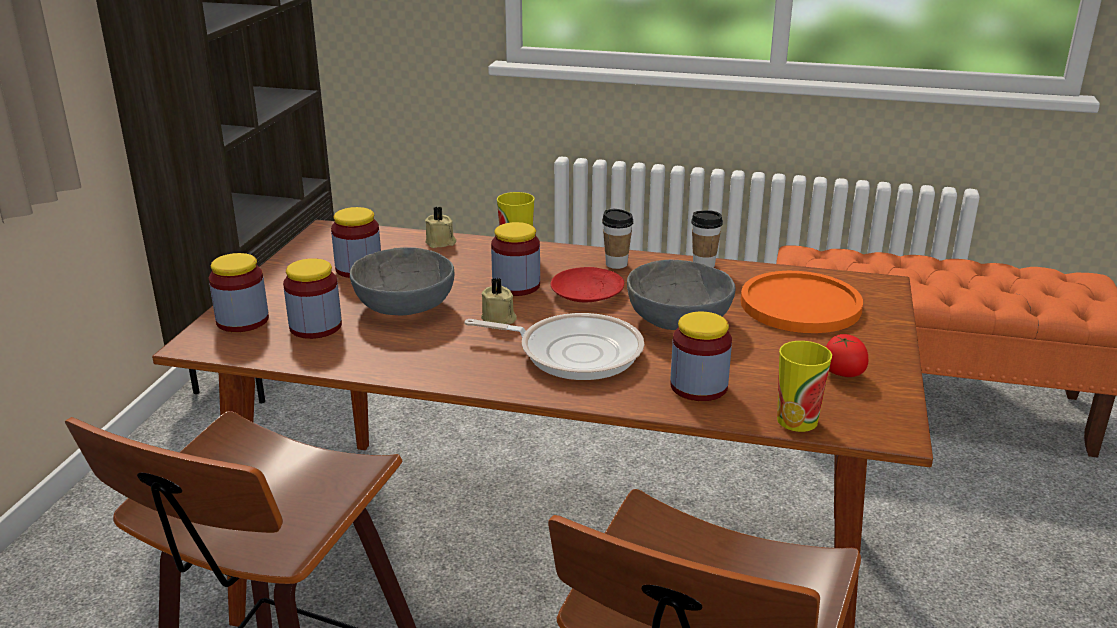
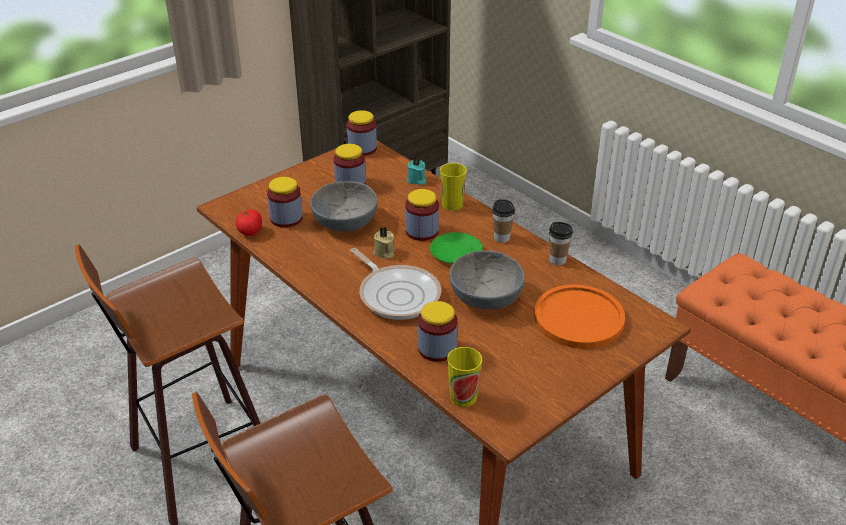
camera: 35 degrees right, 10 degrees up
jar [209,253,269,332] -> jar moved to [347,110,377,156]
beige candle [425,207,456,248] -> turquoise candle [407,156,426,185]
red plate [551,267,624,302] -> green plate [430,232,483,264]
tomato [826,334,868,377] -> tomato moved to [236,209,262,236]

